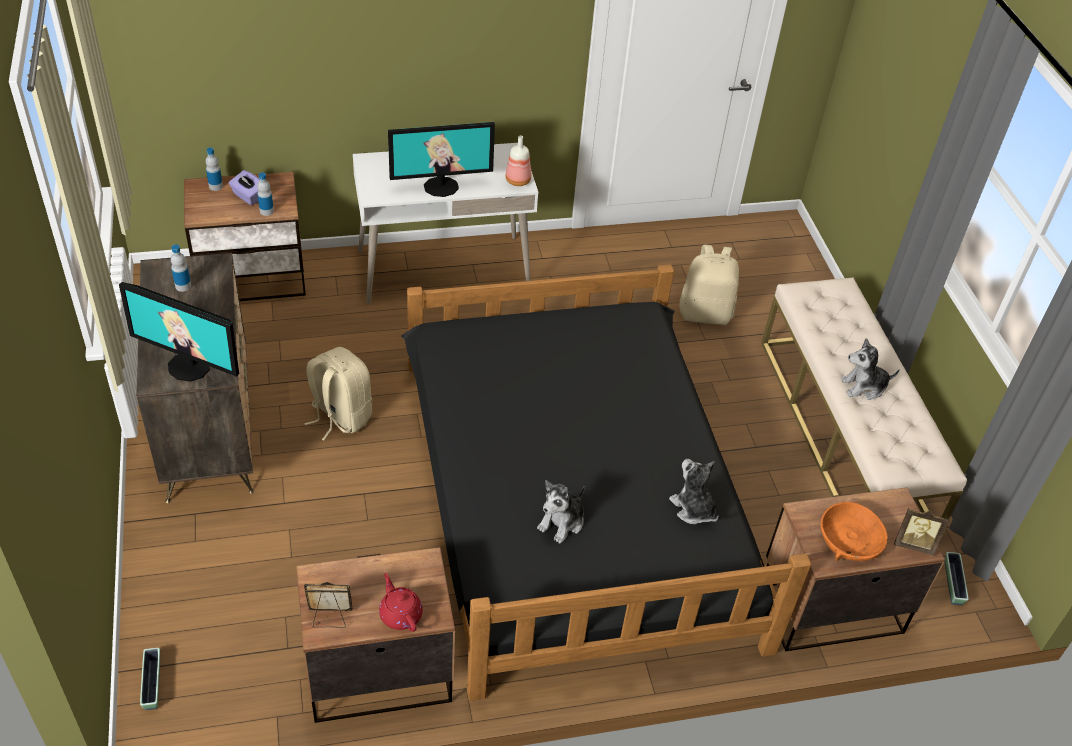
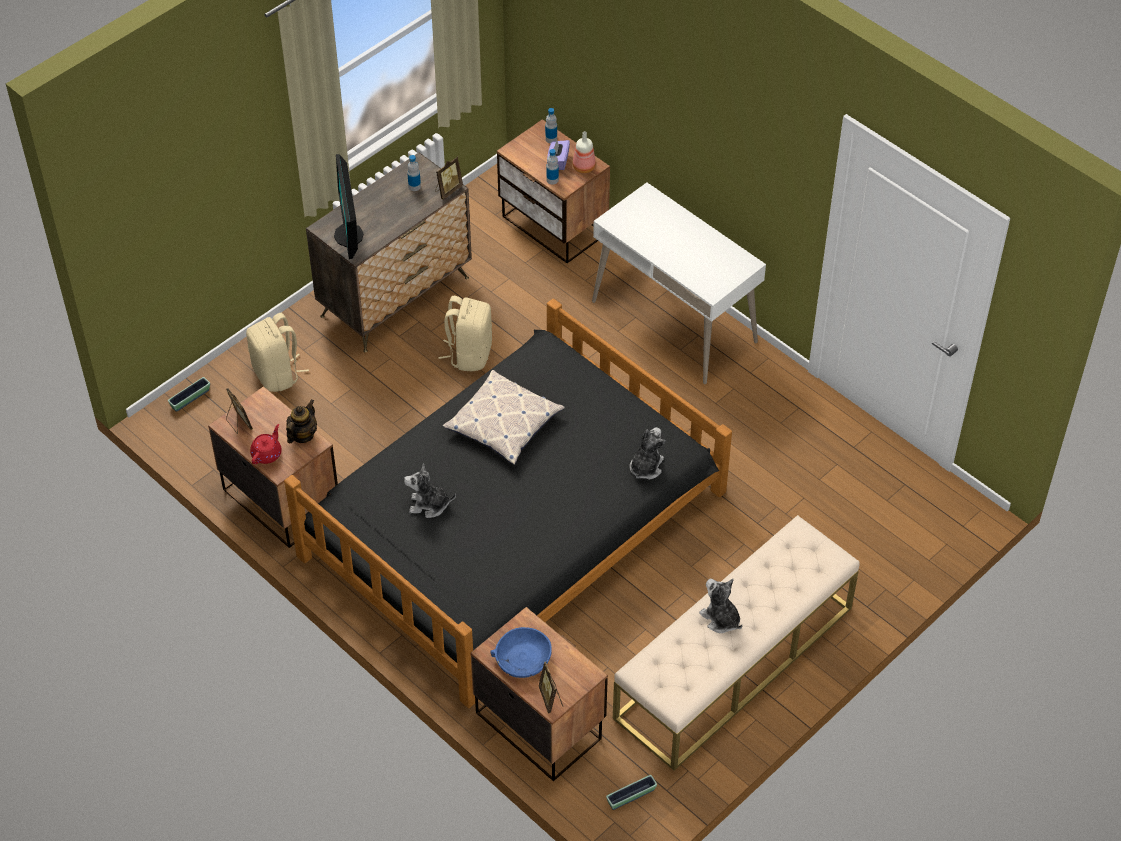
camera: 60 degrees right, 5 degrees up
monitor [388,122,495,197] -> none
bottle [506,135,531,186] -> bottle moved to [573,131,596,173]
plush toy [669,459,718,524] -> plush toy moved to [630,427,666,480]
beige backpack [679,245,739,325] -> beige backpack moved to [246,313,309,392]
orange bowl [820,502,888,561] -> blue bowl [490,627,552,678]
none -> teapot [286,399,317,443]
none -> picture frame [435,156,463,200]
none -> pillow [443,370,565,465]

